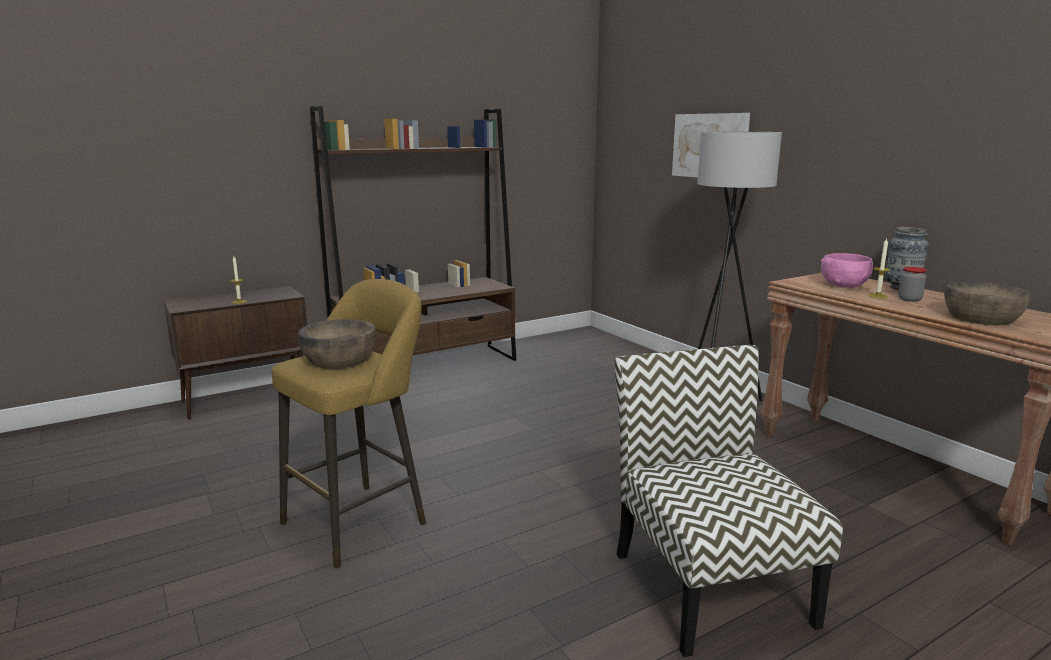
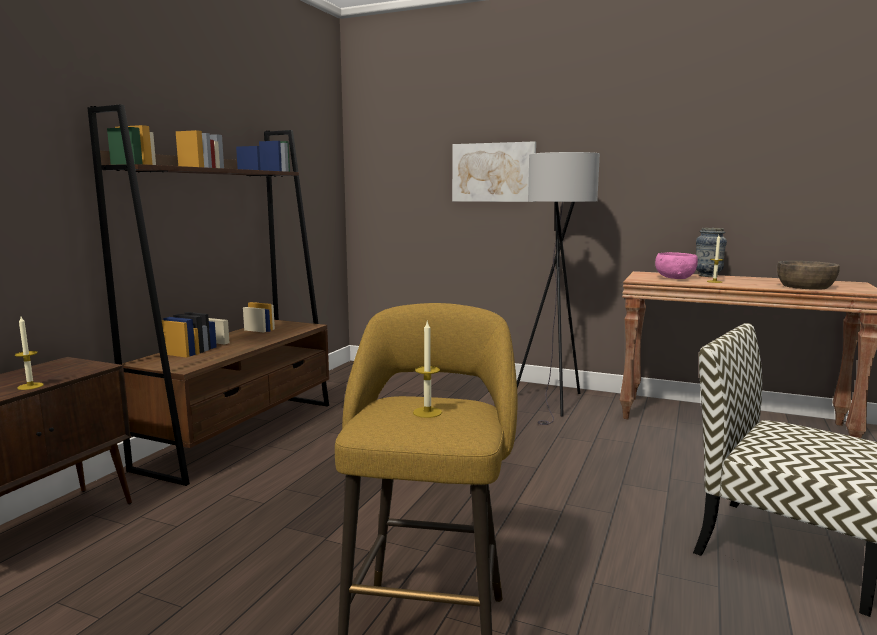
camera: 35 degrees left, 5 degrees down
brown bowl [298,319,376,369] -> candle [413,322,442,418]
jar [898,267,927,302] -> none

